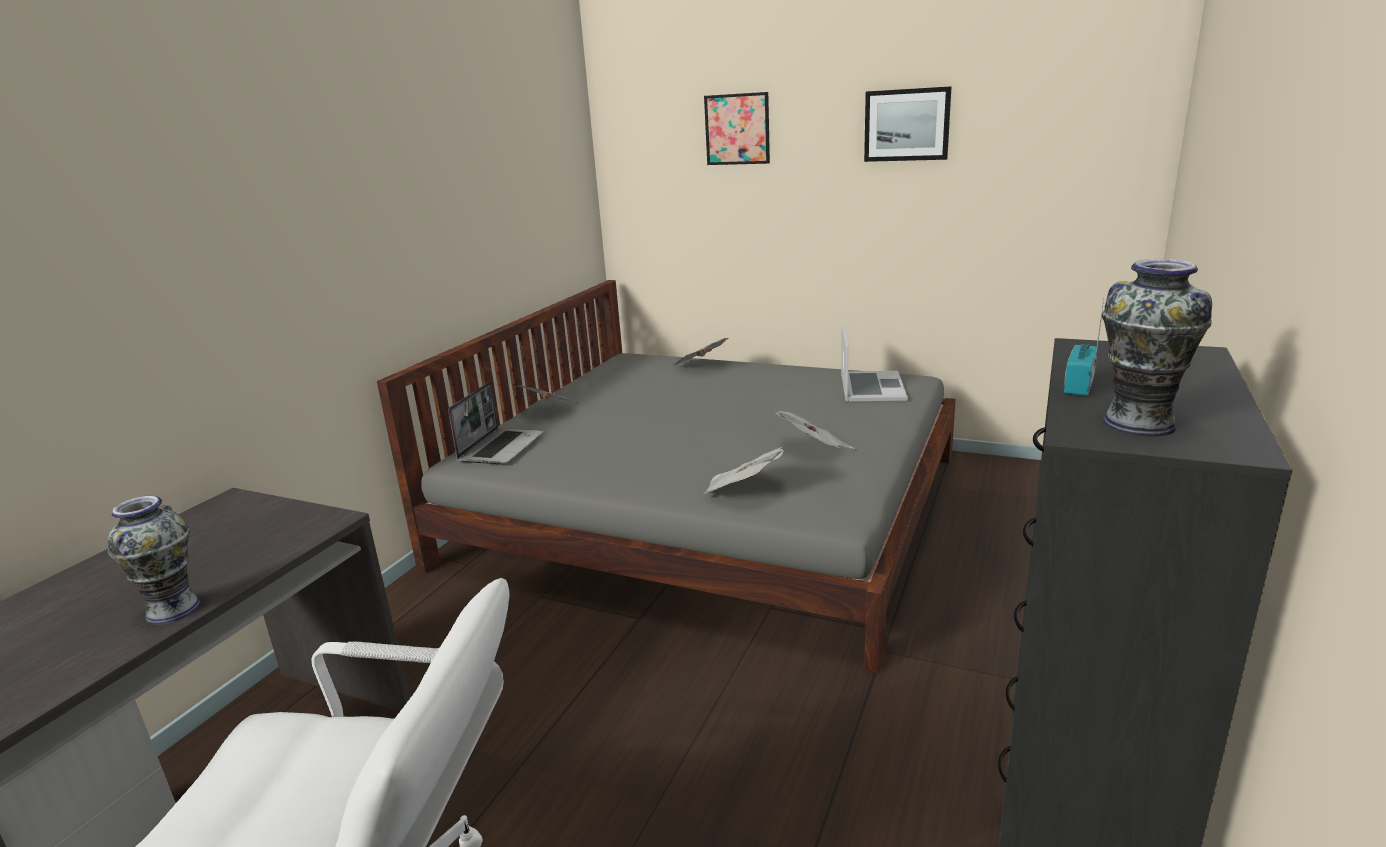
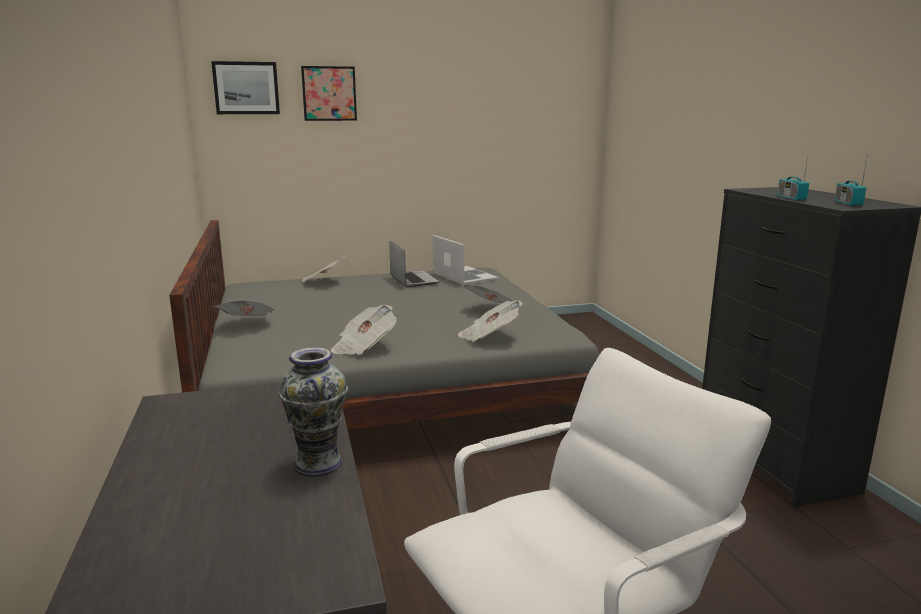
camera: 40 degrees left, 5 degrees down
laptop [448,382,543,464] -> laptop moved to [389,241,439,287]
picture [864,86,952,162] -> picture moved to [211,61,280,114]
vase [1102,259,1212,436] -> radio [835,153,868,206]
none -> newspaper [331,305,397,355]

